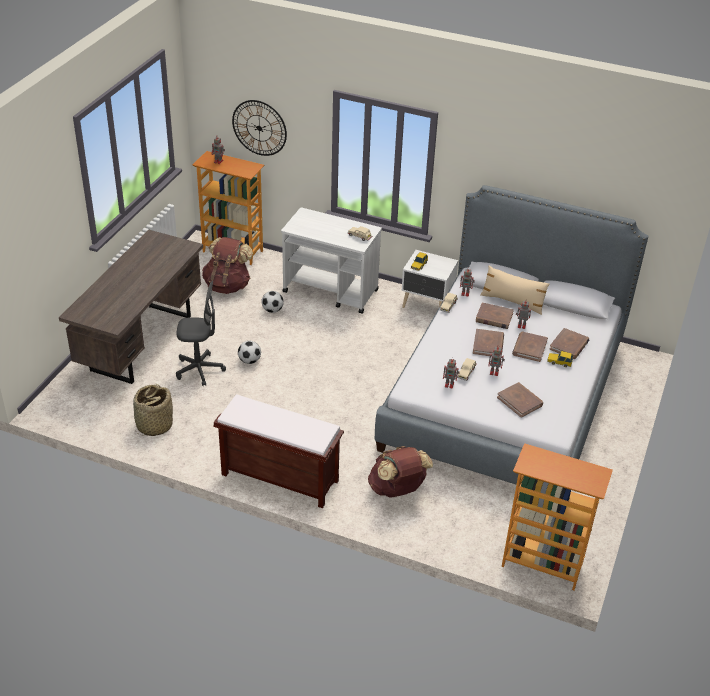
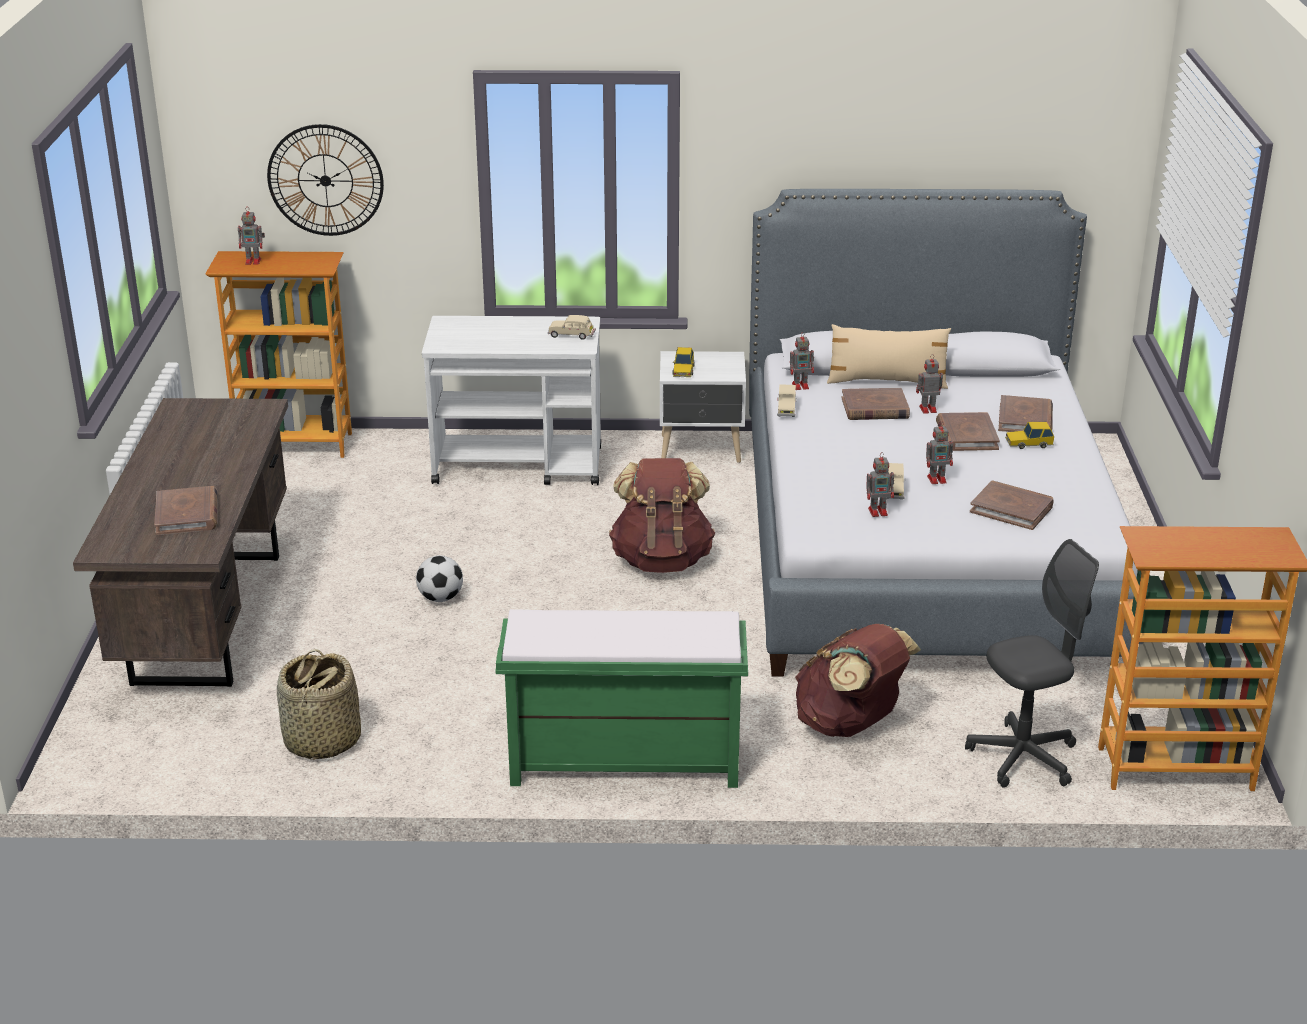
camera: 20 degrees left, 10 degrees down
grey office chair [176,281,226,386] -> grey office chair moved to [965,539,1099,788]
brown backpack [202,237,253,294] -> brown backpack moved to [609,458,715,573]
brown bench [213,394,344,508] -> green bench [495,609,748,788]
football [261,291,284,313] -> none
brown book [473,329,504,356] -> brown book moved to [154,486,217,535]

